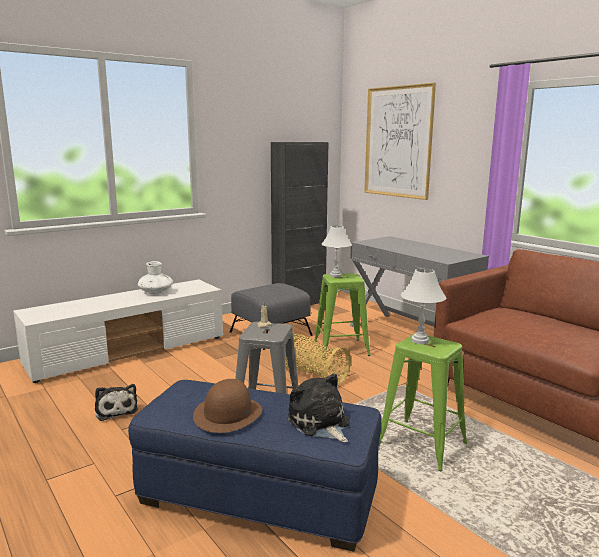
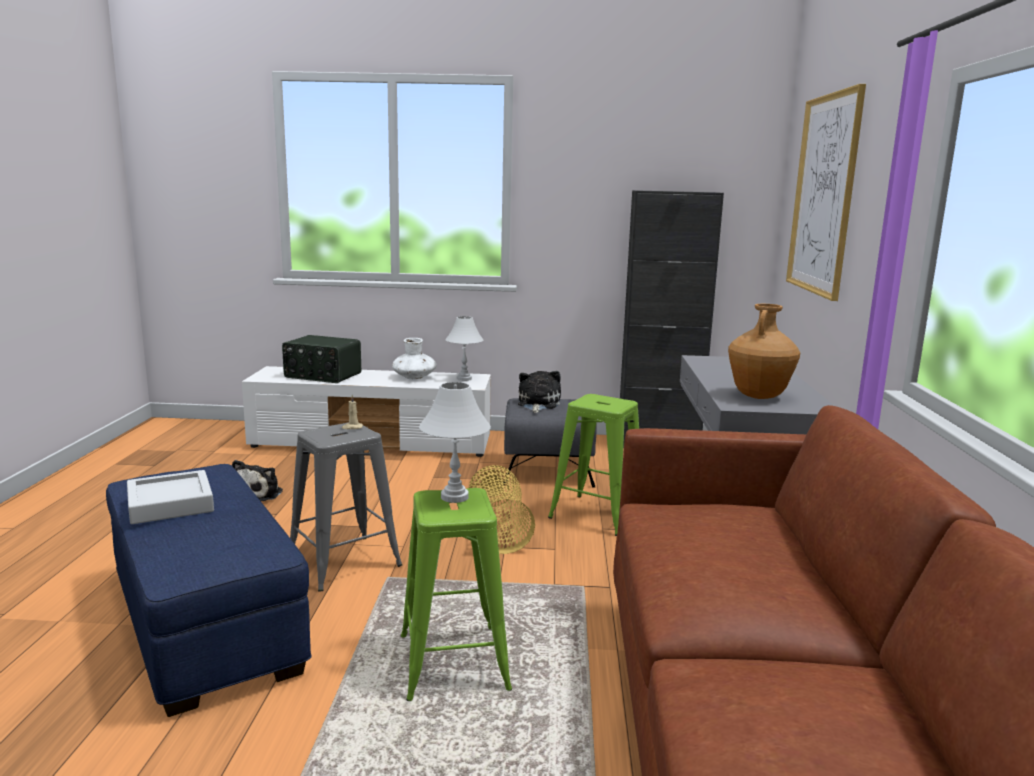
camera: 40 degrees right, 0 degrees up
brown hat [193,379,262,433] -> grey tray [127,470,214,524]
plush toy [288,374,350,442] -> plush toy moved to [518,371,561,413]
white table lamp [322,226,352,277] -> white table lamp moved to [445,316,483,381]
none -> radio [282,335,361,383]
none -> brown vase [728,304,800,399]

